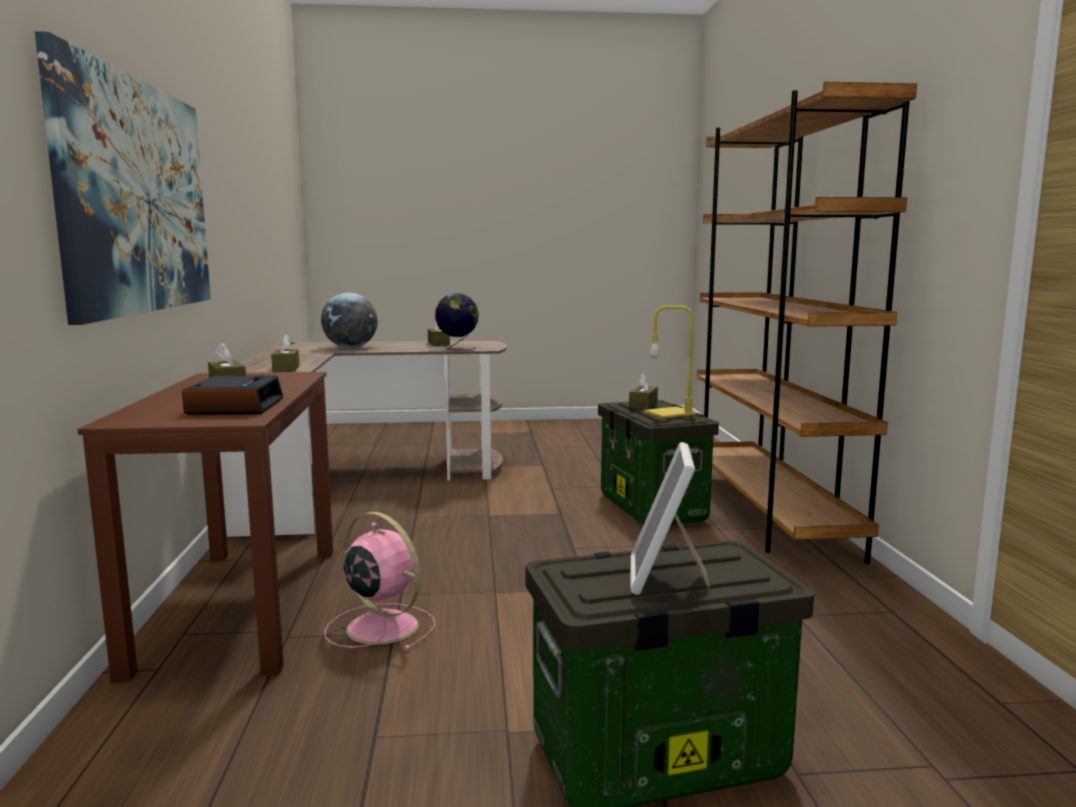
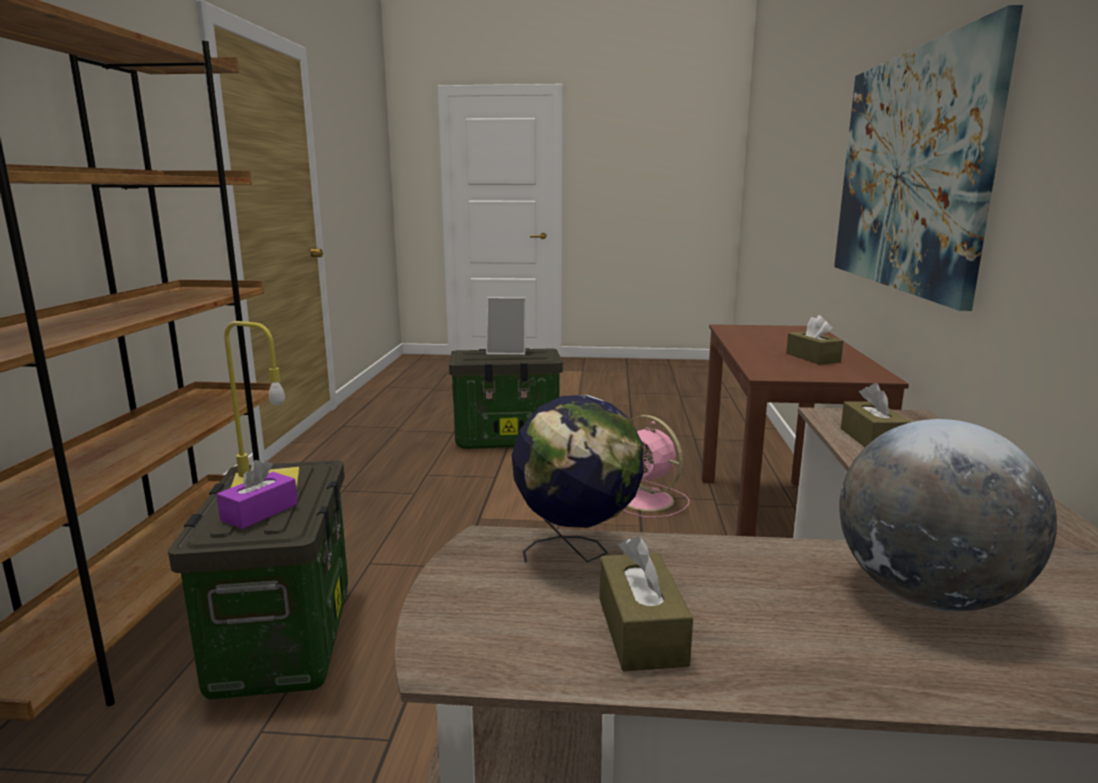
camera: 170 degrees left, 5 degrees up
alarm clock [182,375,283,415] -> none
brown tissue box [629,374,658,409] -> purple tissue box [216,460,298,529]
picture frame [630,442,710,595] -> picture frame turned 75 degrees clockwise [486,297,526,355]

